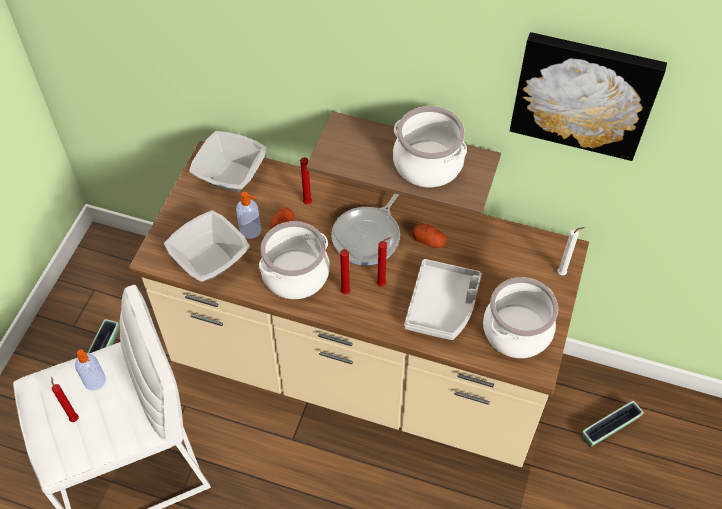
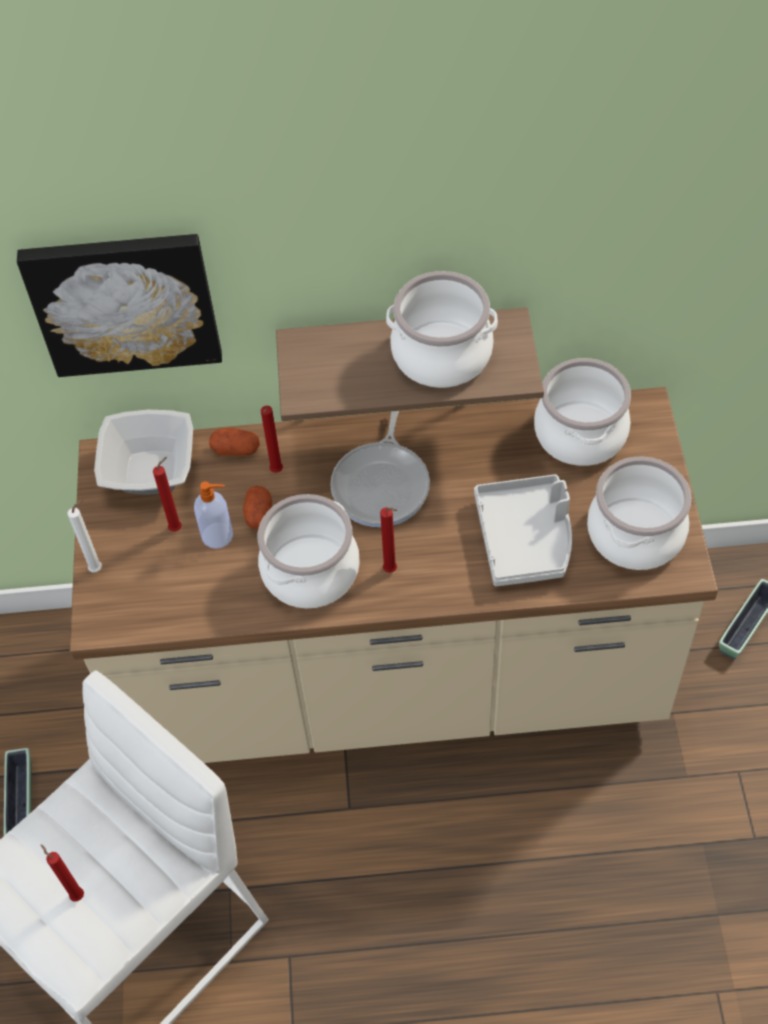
camera: 20 degrees left, 0 degrees up
soap dispenser [75,349,106,391] -> none
bowl [164,210,250,282] -> none
red candle [377,237,391,287] -> red candle moved to [153,457,182,532]
potato [412,224,447,248] -> potato moved to [209,428,260,456]
picture [510,32,667,161] -> picture moved to [17,234,222,377]
white candle [557,227,585,275] -> white candle moved to [68,500,102,572]
none -> cooking pot [534,358,631,466]

